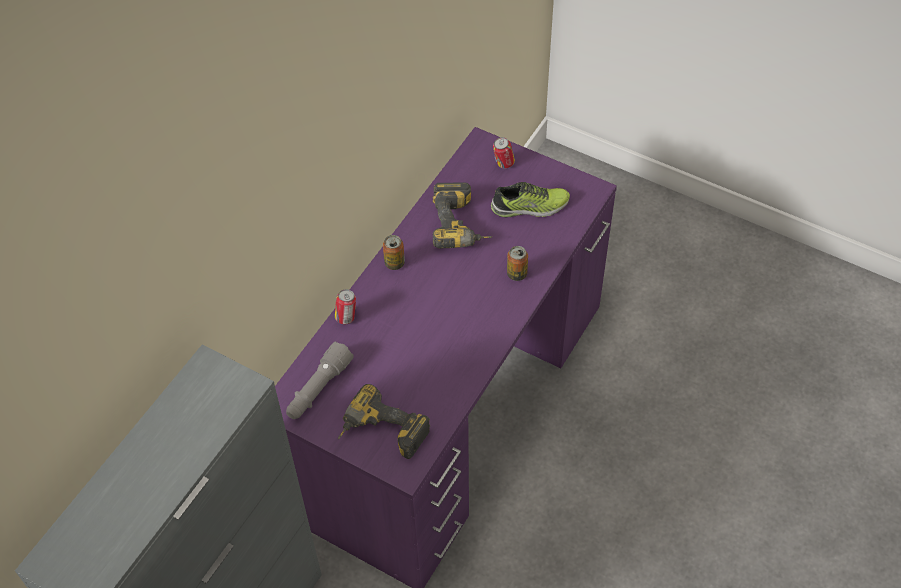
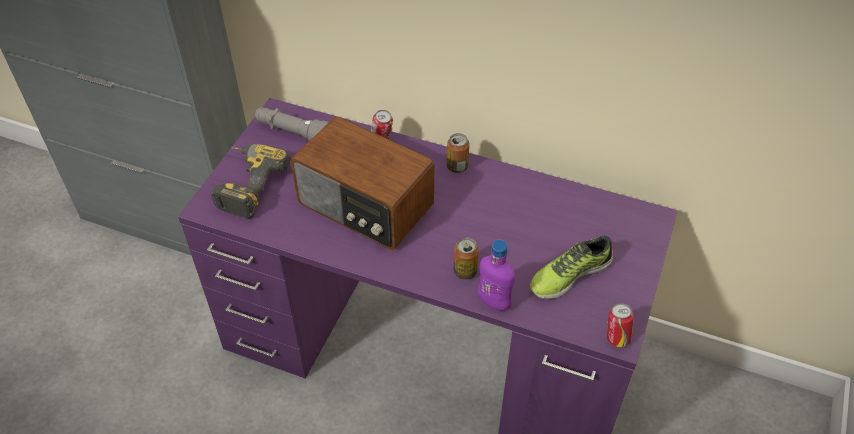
camera: 80 degrees right, 5 degrees down
power drill [433,182,492,248] -> none
shoe [491,182,570,218] -> shoe turned 75 degrees clockwise [530,236,613,299]
can [493,137,515,169] -> can moved to [607,303,634,347]
none -> radio [291,116,434,250]
none -> purple bottle [478,240,515,311]

